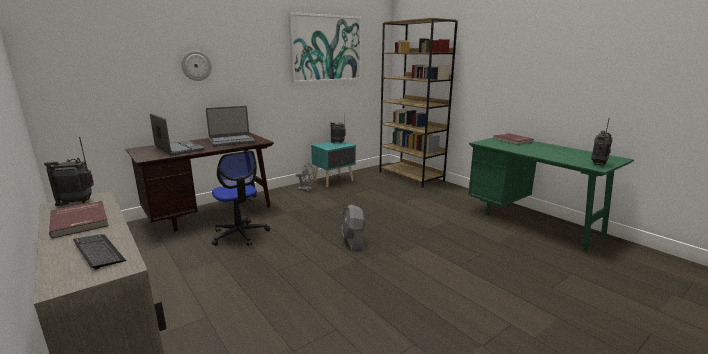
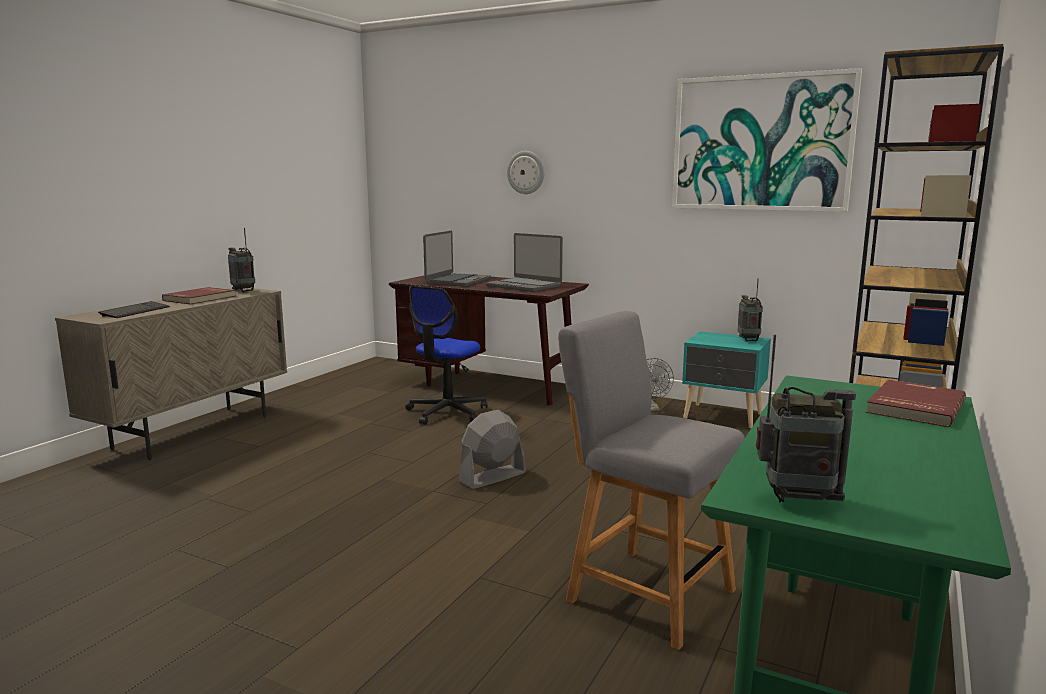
camera: 65 degrees right, 5 degrees down
none -> grey chair [558,311,745,650]

